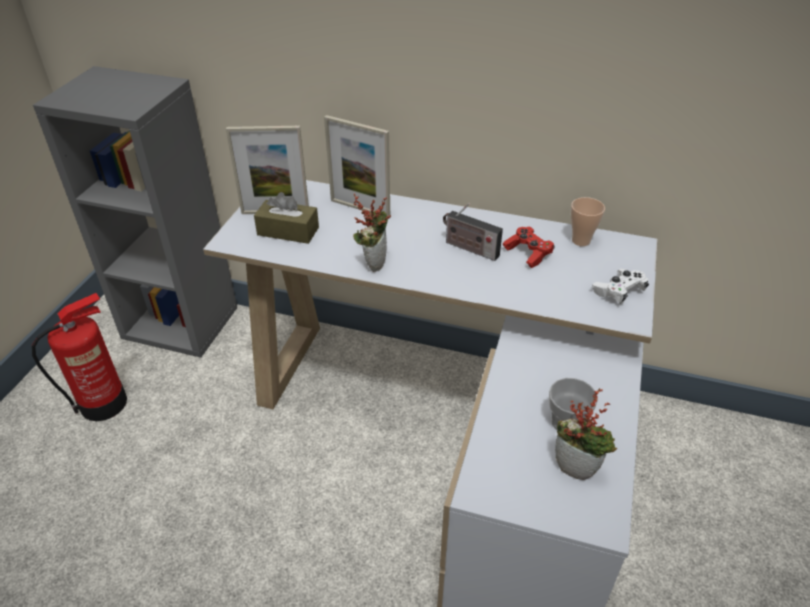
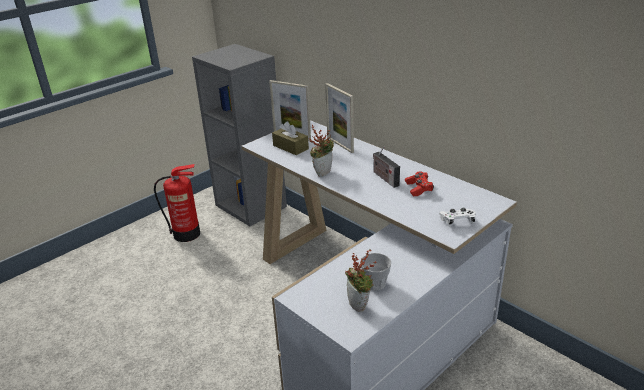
camera: 30 degrees right, 10 degrees down
cup [571,197,605,246] -> none

